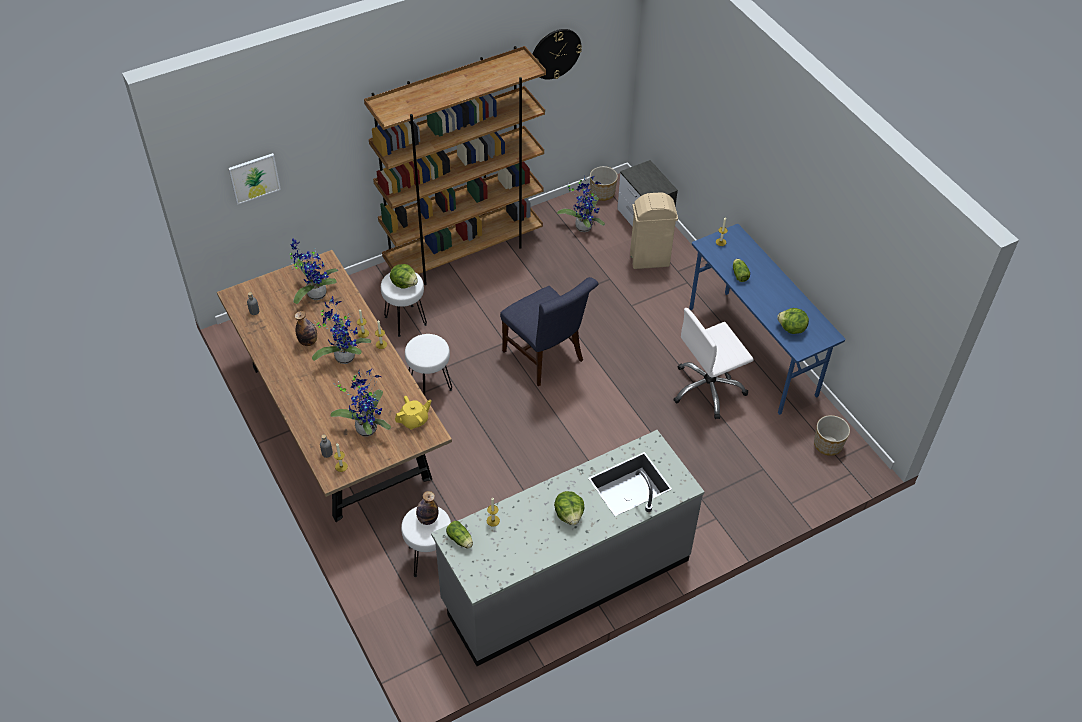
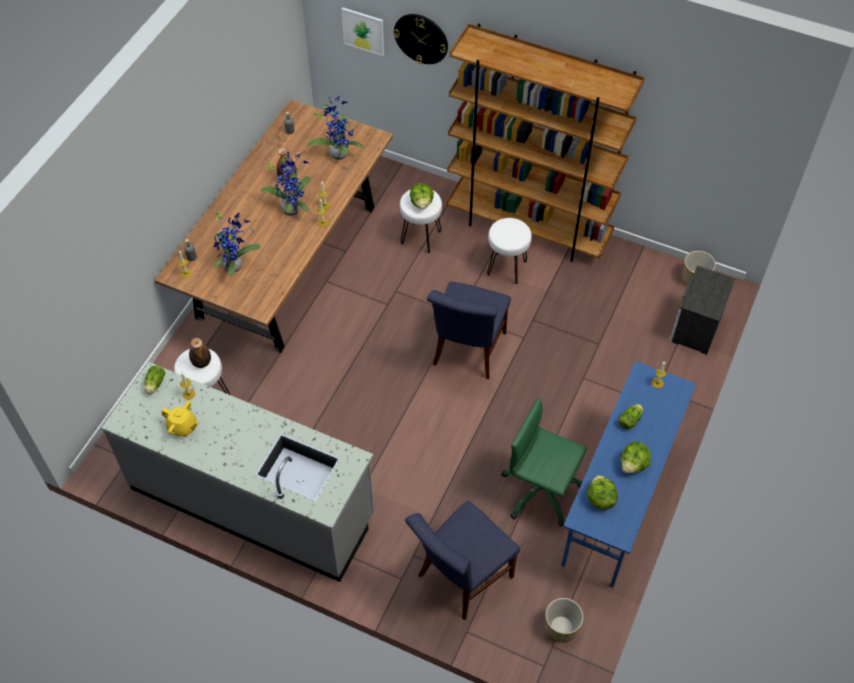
camera: 55 degrees right, 5 degrees up
yellow teapot [395,396,431,430] -> yellow teapot moved to [162,401,199,437]
white stool [405,334,452,396] -> white stool moved to [487,218,532,284]
wall clock [533,29,582,80] -> wall clock moved to [393,14,448,64]
lettuce [554,491,584,525] -> lettuce moved to [621,442,651,473]
potted plant [557,176,605,232] -> none
beige trash can [630,192,678,269] -> none
white office chair [673,308,754,419] -> green office chair [501,398,587,527]
none -> blue chair [405,501,520,620]

